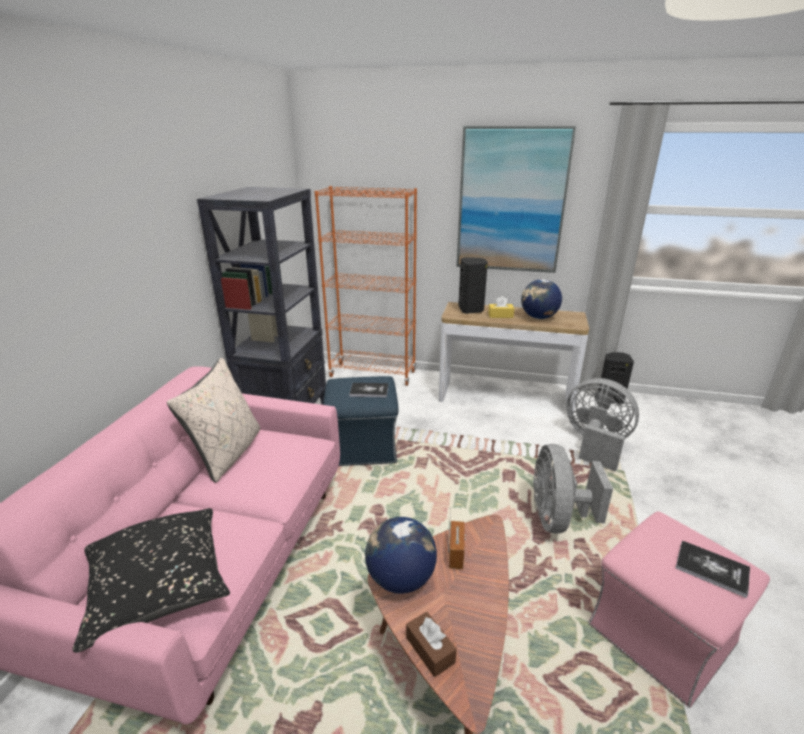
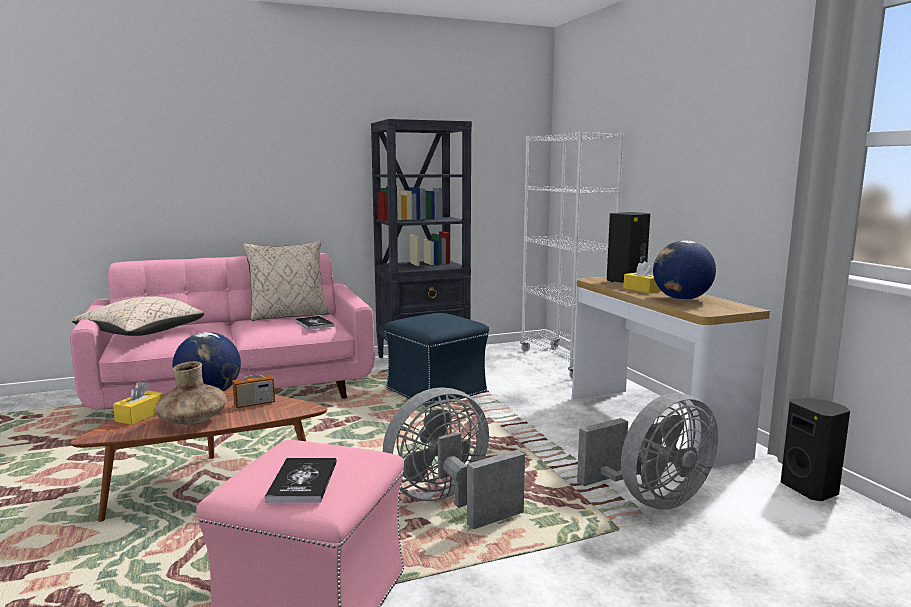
camera: 55 degrees right, 15 degrees down
black pillow [73,508,230,653] -> beige pillow [72,296,204,336]
orange bookcase [315,186,417,386] -> white bookcase [520,131,624,379]
book [349,383,388,397] -> book moved to [295,316,334,330]
brown tissue box [406,612,457,677] -> yellow tissue box [113,381,164,425]
picture [457,126,576,273] -> none
grey fan [566,378,639,472] -> grey fan turned 60 degrees clockwise [577,393,718,510]
none -> brown vase [155,361,227,426]

